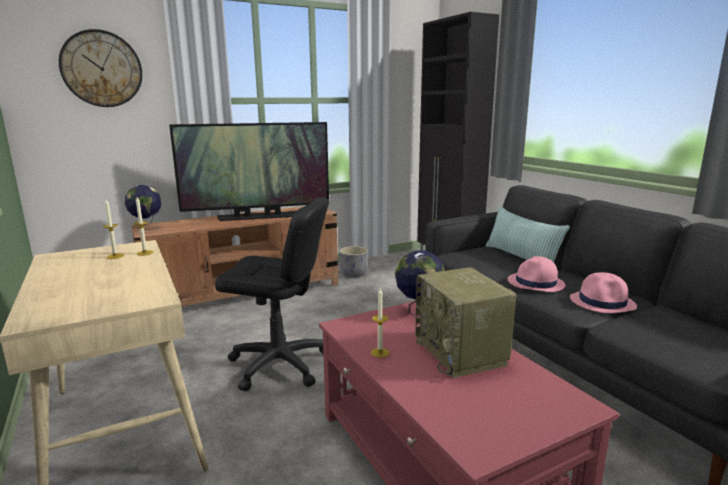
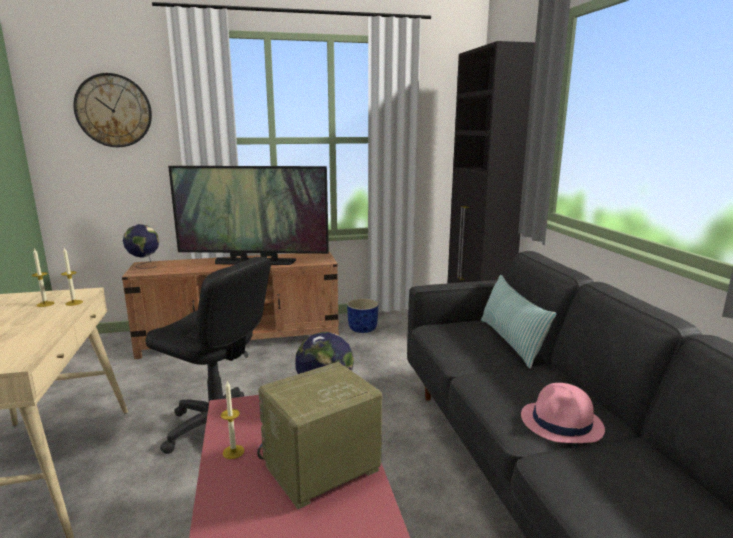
camera: 15 degrees right, 0 degrees up
grey planter [339,246,368,277] -> blue planter [347,298,378,333]
radio [415,267,517,378] -> radio turned 60 degrees clockwise [257,362,382,509]
pink hat [508,256,565,292] -> none

